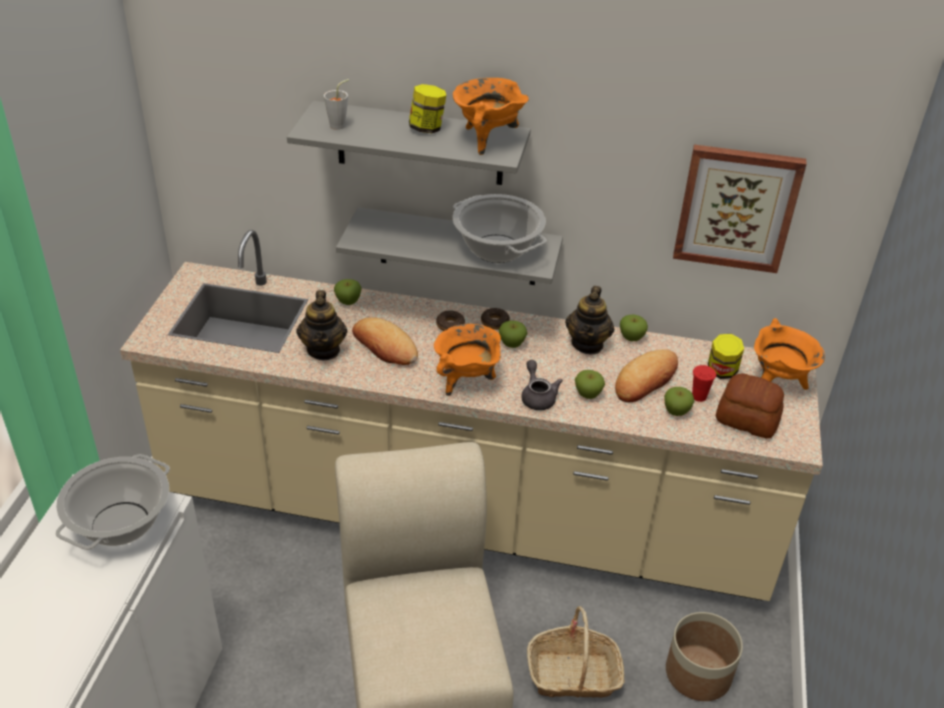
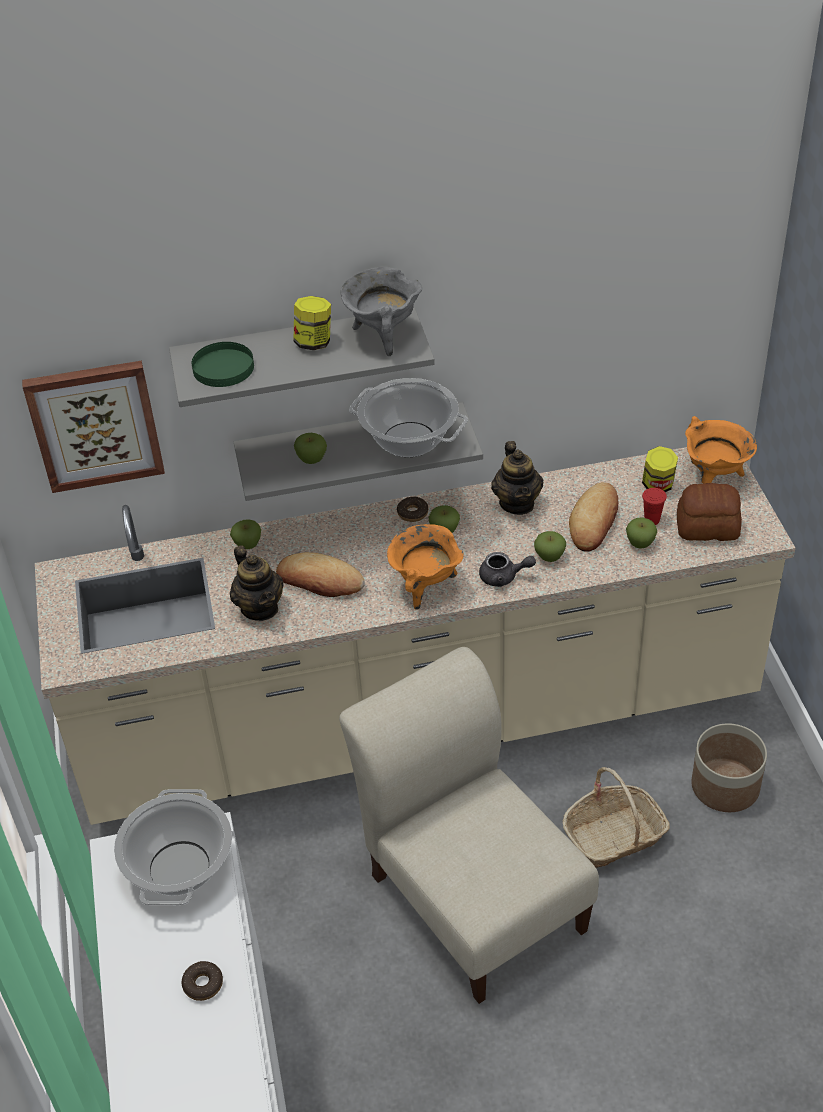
camera: 20 degrees left, 5 degrees up
grey cup [324,79,349,130] -> green plate [192,342,254,387]
donut [436,310,465,331] -> donut moved to [182,961,223,1001]
orange cooking pot [453,78,529,155] -> grey cooking pot [341,267,422,356]
grey teapot [521,360,563,410] -> grey teapot turned 135 degrees clockwise [479,552,536,587]
apple [620,315,648,342] -> apple moved to [294,433,327,464]
picture [673,145,807,273] -> picture moved to [22,360,165,493]

